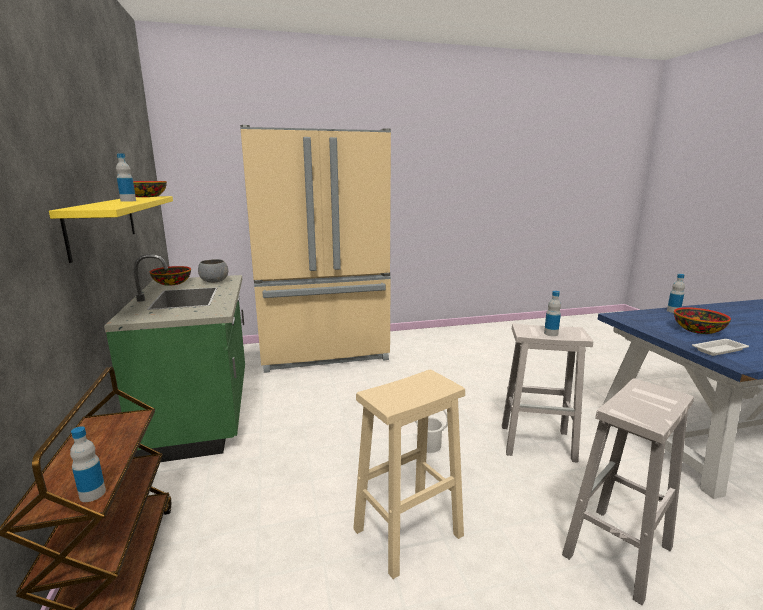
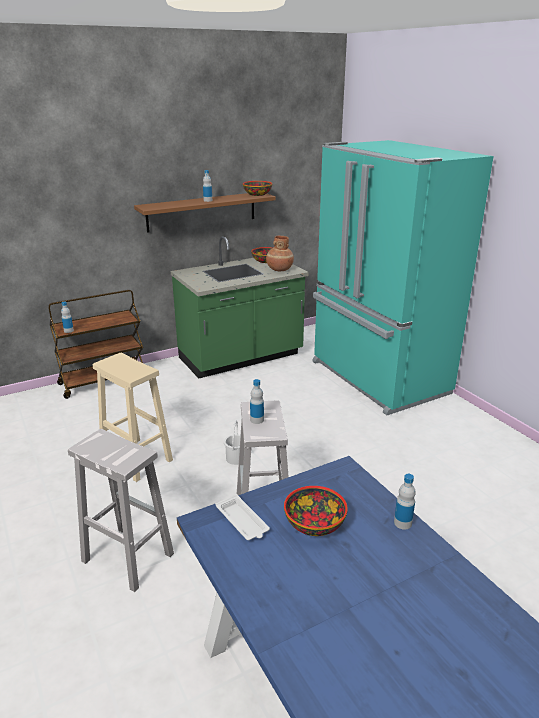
camera: 75 degrees right, 10 degrees up
yellow shelf [49,196,173,263] -> brown shelf [134,193,276,233]
grey bowl [198,259,228,283] -> brown vase [266,236,294,271]
beige fridge [240,125,391,373] -> turquoise fridge [312,140,494,415]

